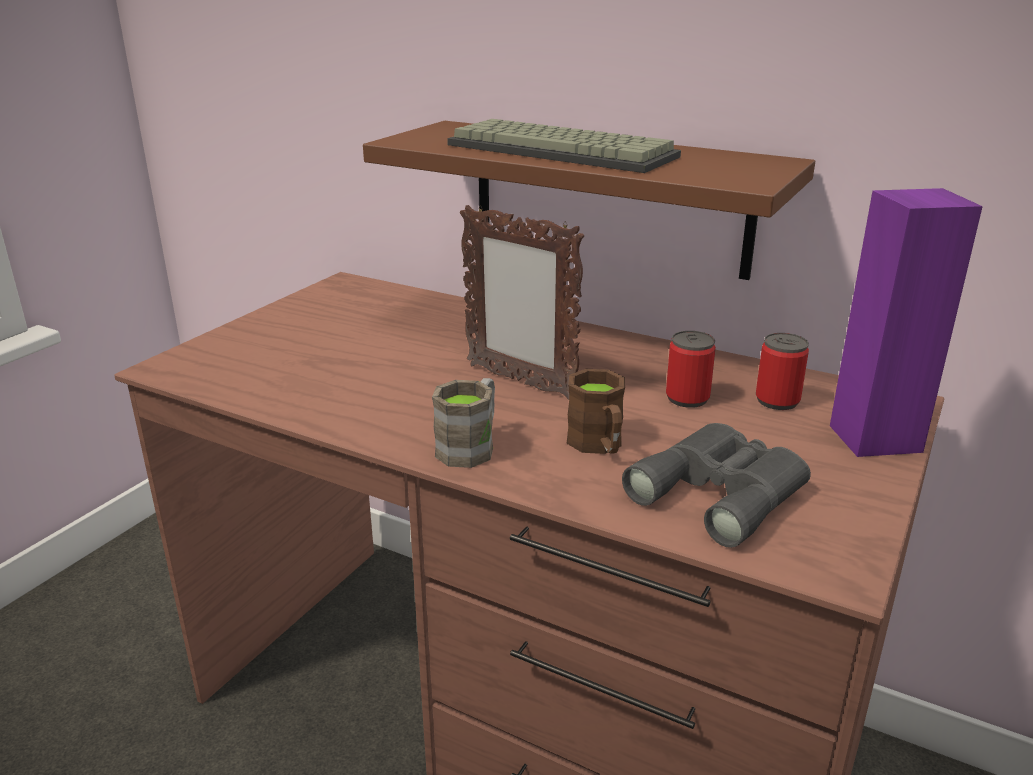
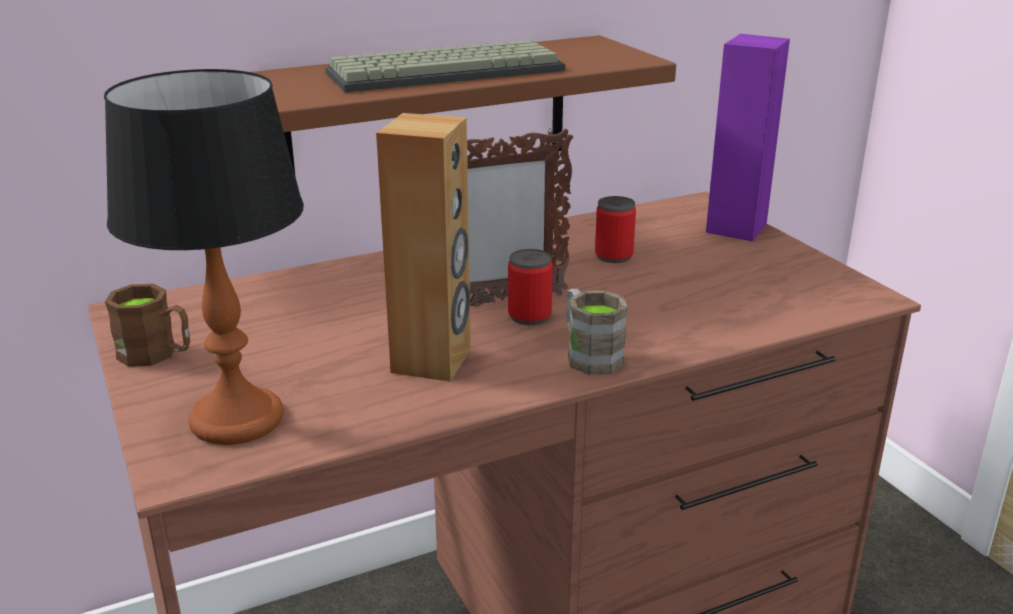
camera: 55 degrees left, 0 degrees up
brown mug [567,369,625,454] -> brown mug moved to [105,284,190,367]
grey binoculars [622,423,811,548] -> none
can [756,333,809,410] -> can moved to [508,249,553,325]
none -> table lamp [104,69,304,445]
none -> brown speaker [376,113,471,382]

